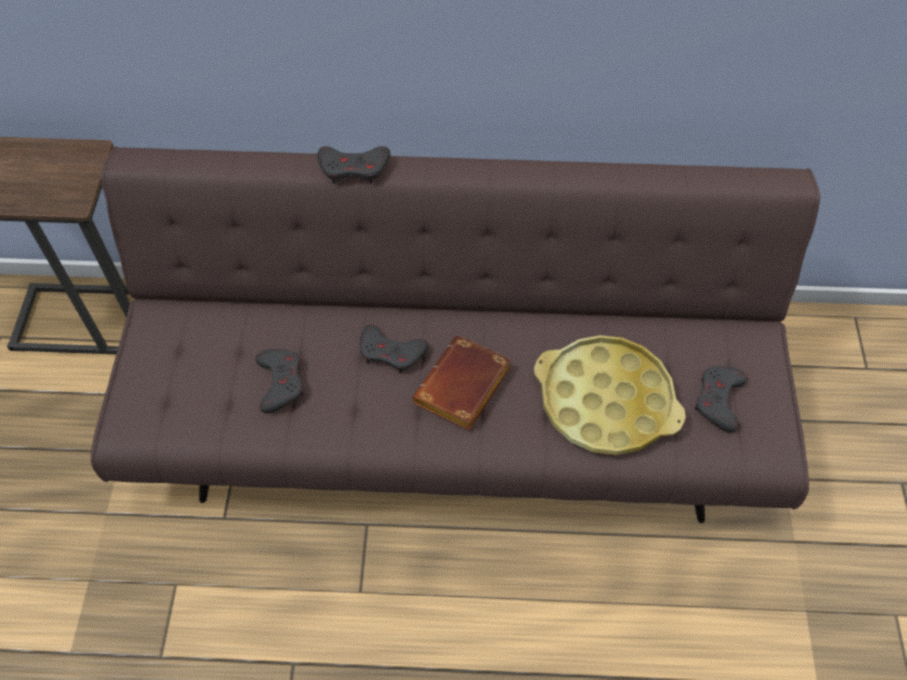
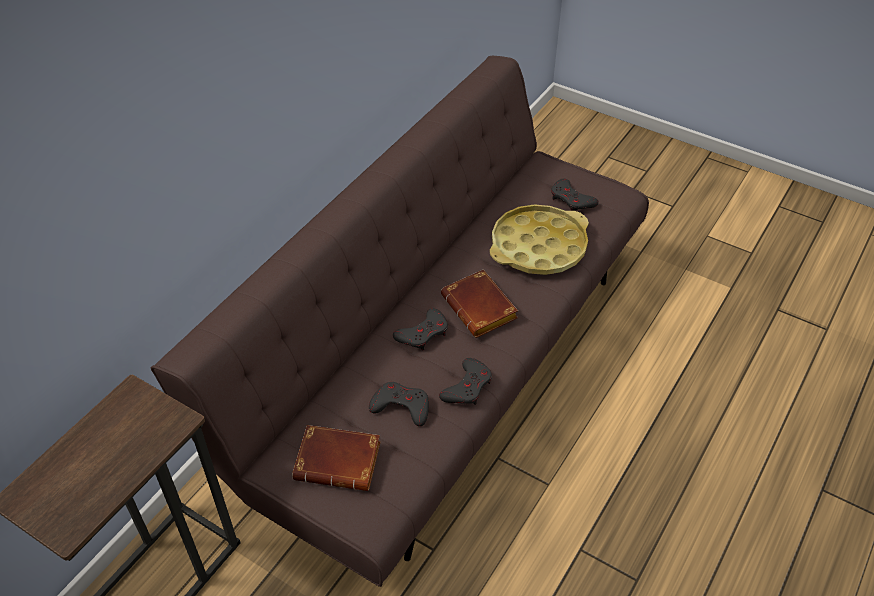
camera: 60 degrees left, 10 degrees down
grey game controller [317,146,390,184] -> grey game controller moved to [439,358,492,405]
none -> brown book [292,425,381,491]

